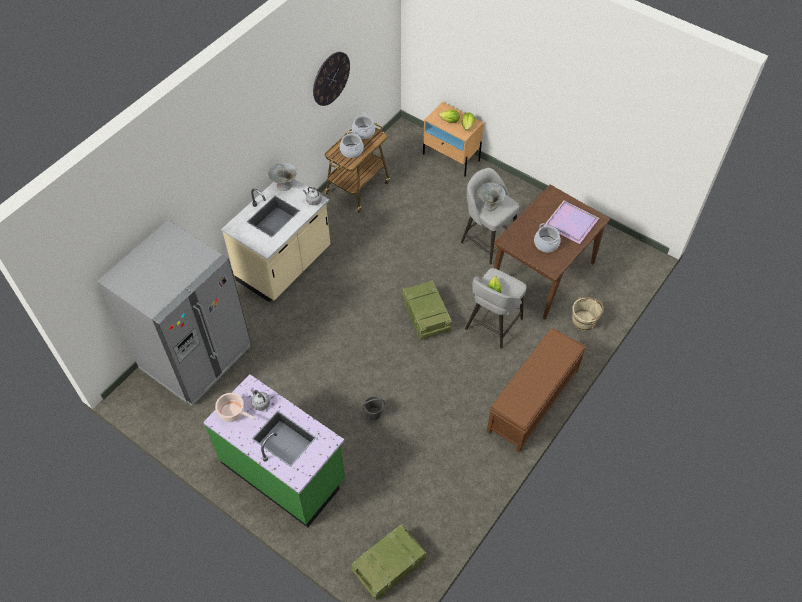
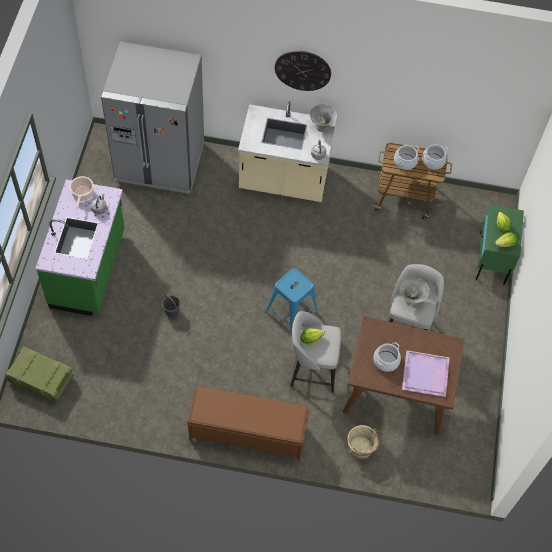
camera: 60 degrees right, 5 degrees up
wall clock [313,52,350,106] -> wall clock moved to [275,51,331,91]
crate [402,280,452,340] -> blue stool [265,268,318,336]
beige nightstand [423,102,484,176] -> green nightstand [476,205,524,285]

